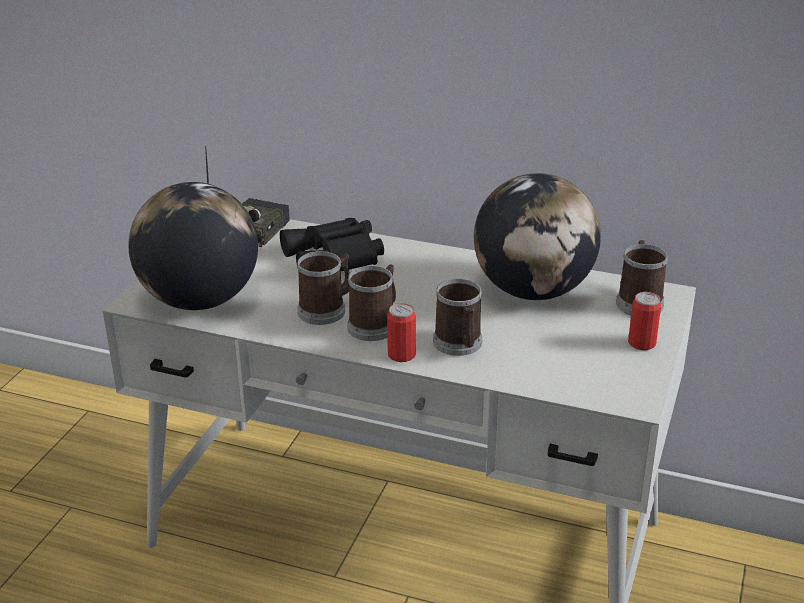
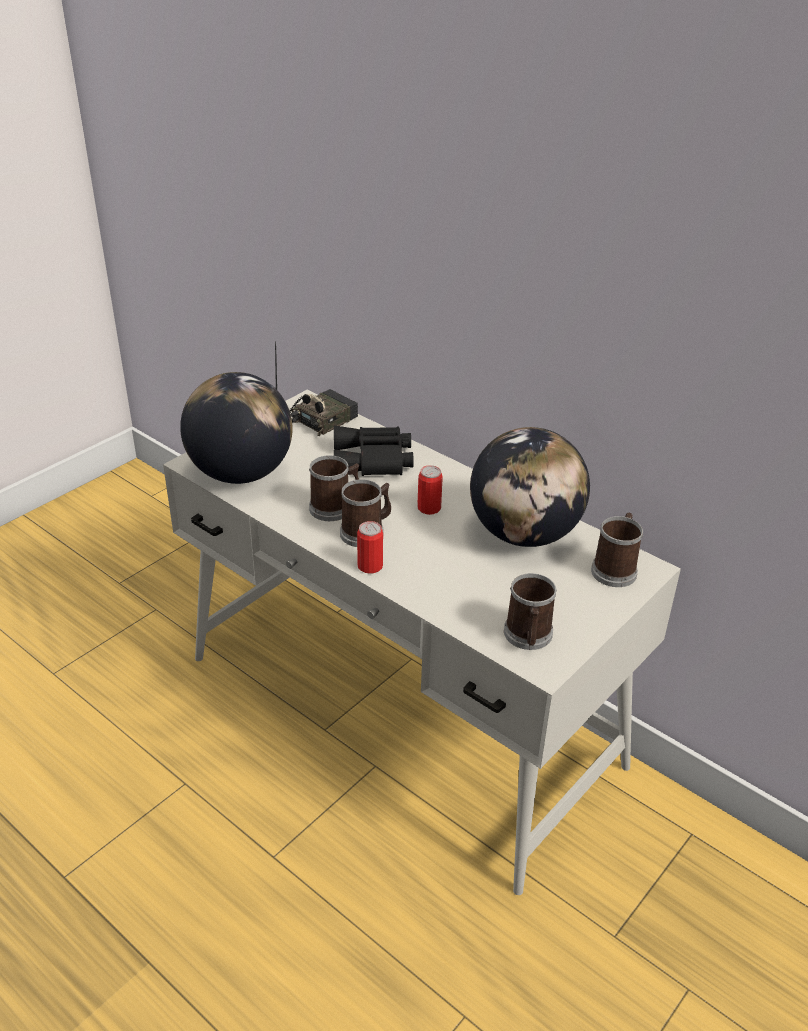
camera: 20 degrees right, 5 degrees up
mug [433,279,483,356] -> mug moved to [504,573,557,650]
can [628,292,661,350] -> can moved to [417,465,443,515]

